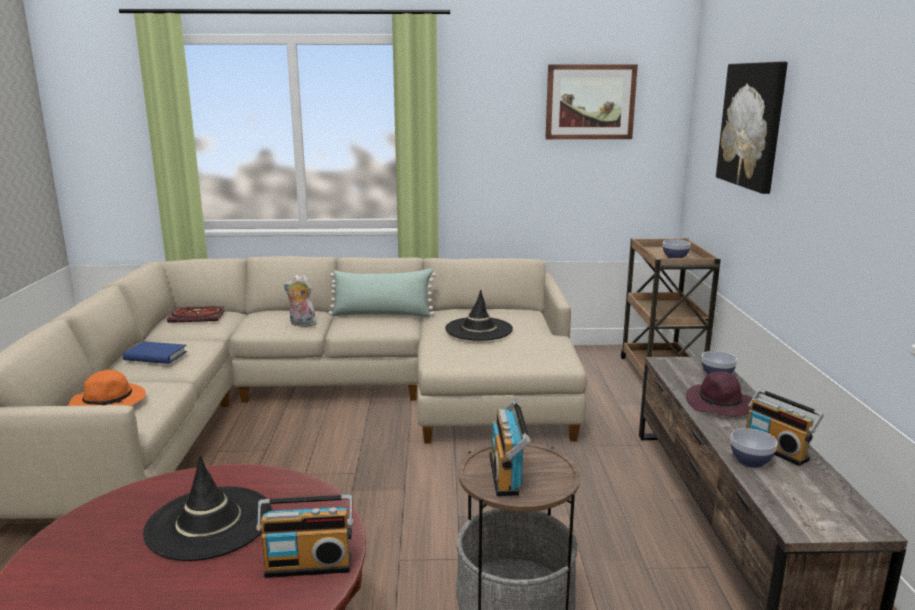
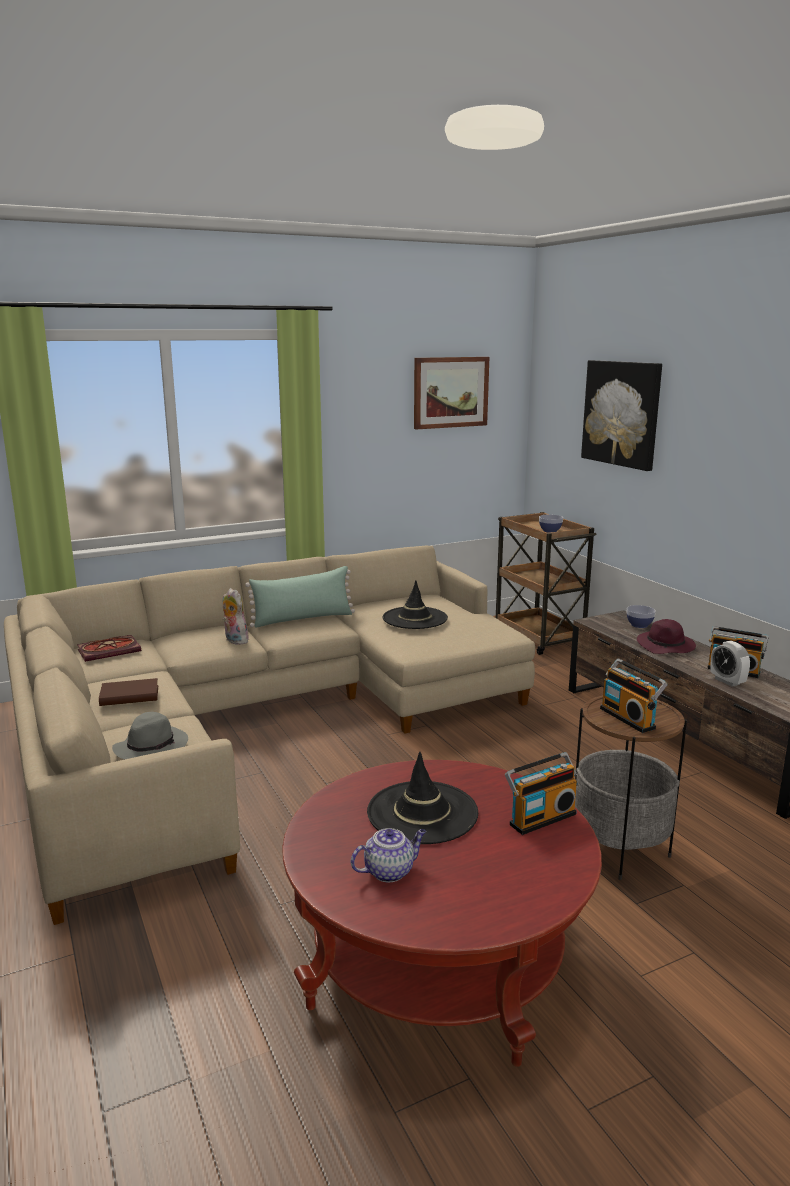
camera: 25 degrees left, 0 degrees up
orange hat [69,370,146,406] -> grey hat [112,712,188,759]
blue book [123,341,187,364] -> brown book [99,678,158,706]
plush toy [284,275,316,328] -> plush toy turned 60 degrees clockwise [223,588,249,645]
bowl [731,428,778,468] -> alarm clock [710,641,750,687]
none -> teapot [351,828,426,882]

